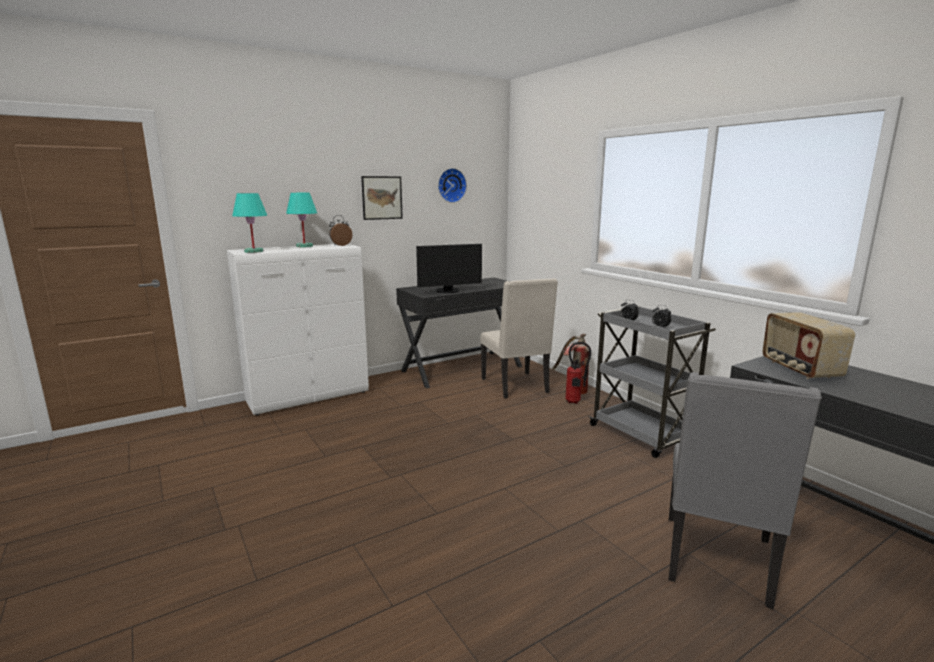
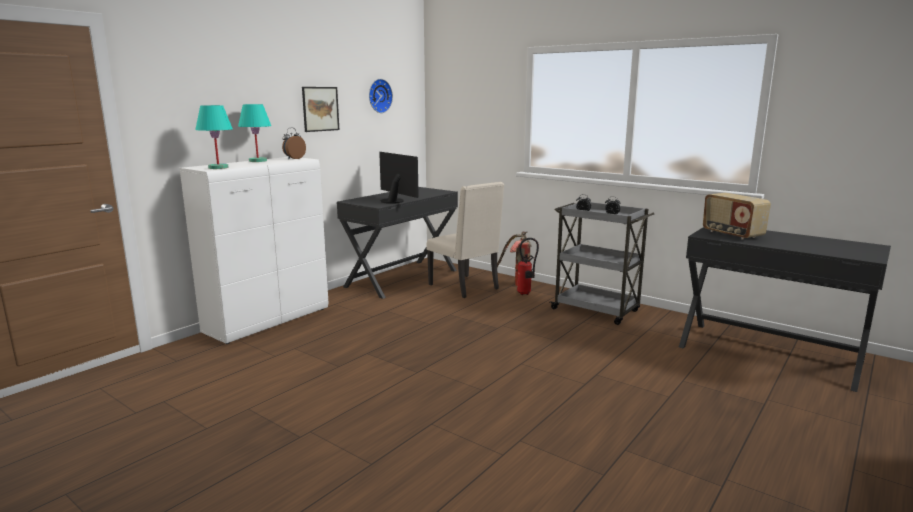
camera: 20 degrees left, 0 degrees up
monitor [416,244,482,293] -> monitor turned 90 degrees counterclockwise [379,152,419,204]
grey chair [669,372,822,609] -> none

